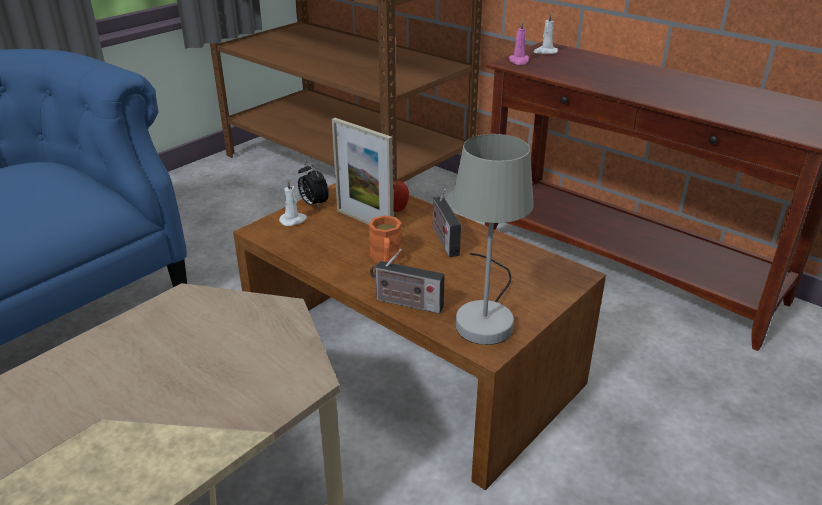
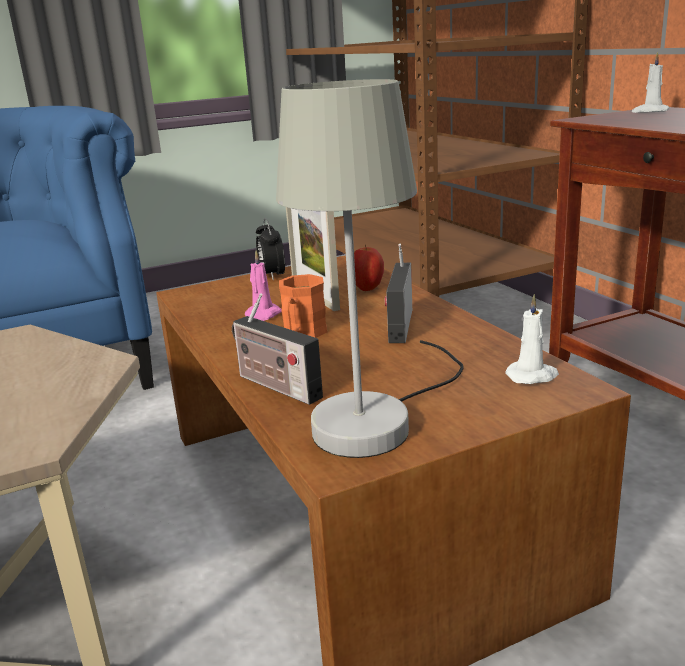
camera: 25 degrees right, 10 degrees down
white candle [279,179,307,226] -> white candle moved to [505,294,559,384]
pink candle [509,20,529,65] -> pink candle moved to [244,250,282,321]

